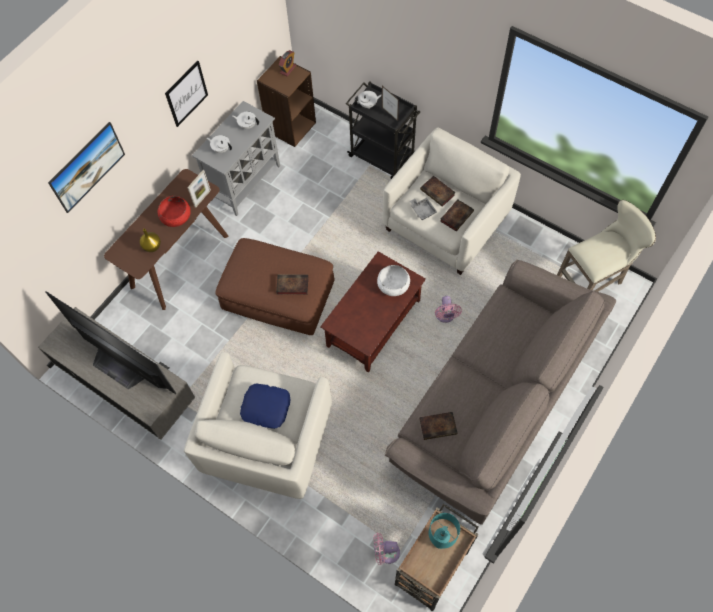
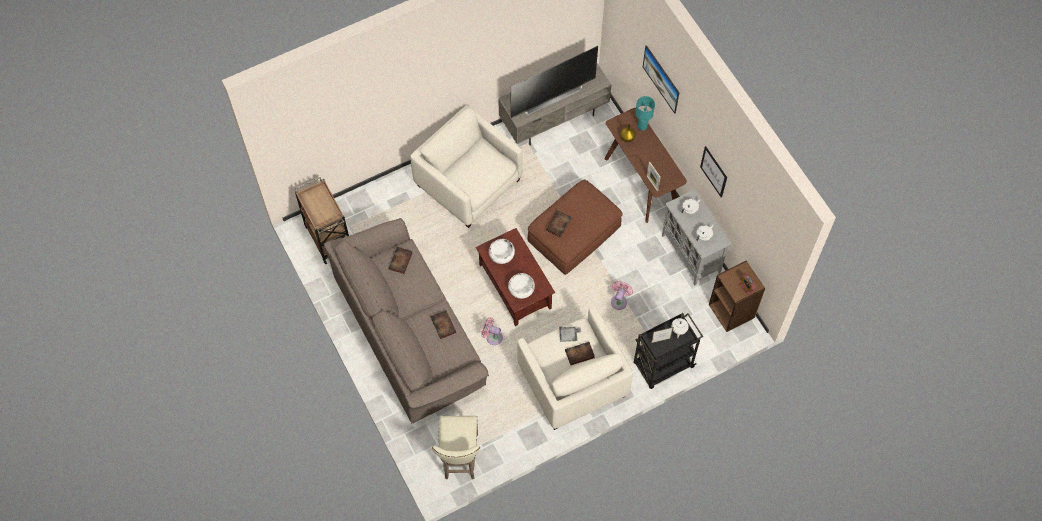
camera: 115 degrees right, 0 degrees up
red bowl [157,196,191,227] -> none
blue pillow [240,383,290,429] -> none
pink fan [374,533,400,565] -> pink fan moved to [611,281,633,310]
turquoise table lamp [428,513,460,549] -> turquoise table lamp moved to [635,96,655,130]
book [440,199,474,231] -> book moved to [431,310,456,339]
none -> white bowl [489,239,515,264]

